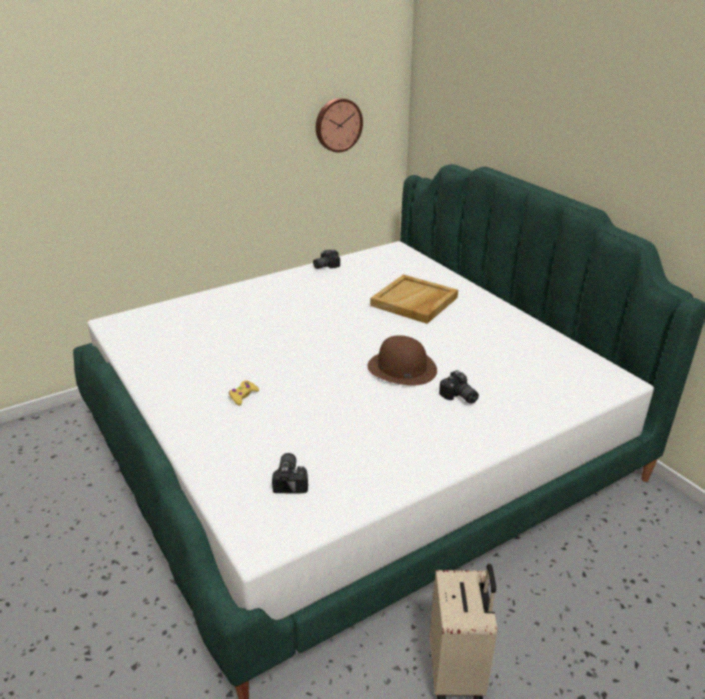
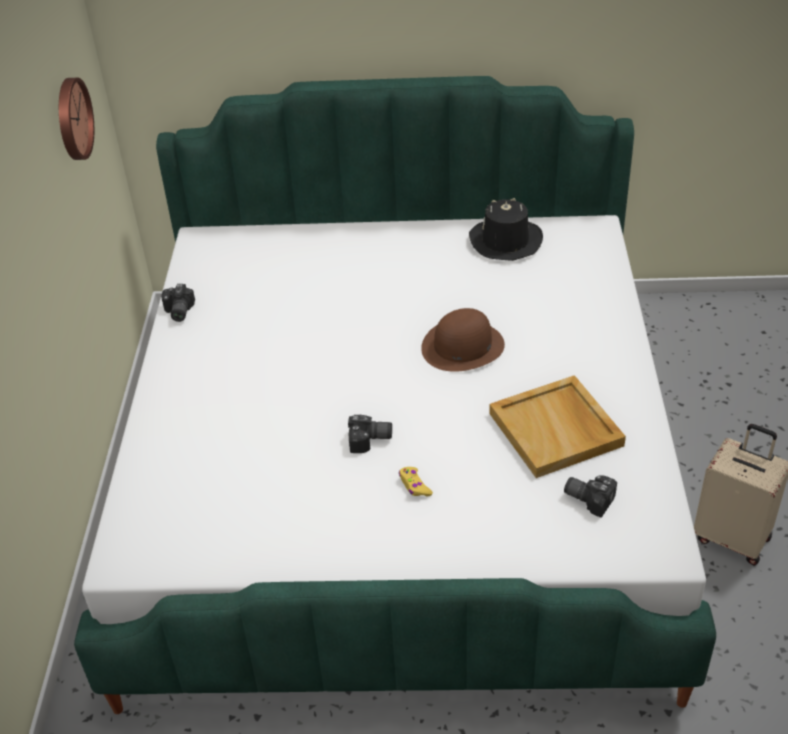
camera: 55 degrees left, 10 degrees up
beige tray [370,274,458,324] -> beige tray moved to [489,375,626,478]
camera [439,370,479,404] -> camera moved to [348,415,392,453]
none -> black hat [469,198,543,261]

